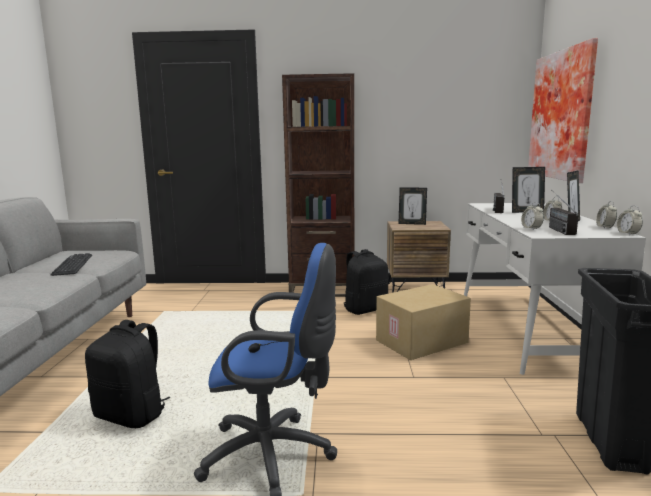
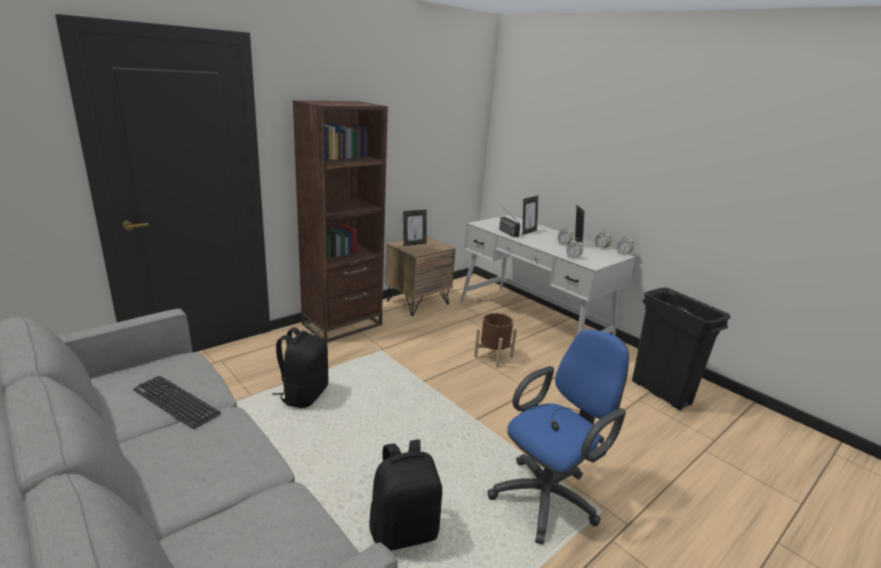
camera: 45 degrees left, 10 degrees up
black backpack [344,249,388,315] -> black backpack moved to [272,328,328,408]
cardboard box [376,284,471,360] -> brown planter [474,313,517,368]
picture [528,38,598,183] -> none
radio [549,190,578,235] -> none

